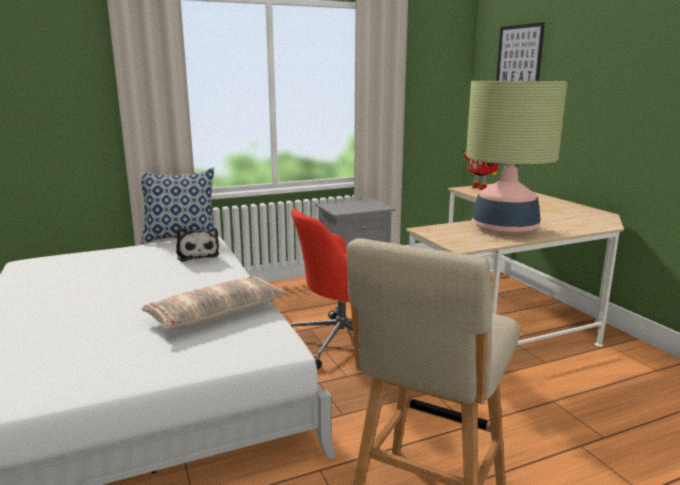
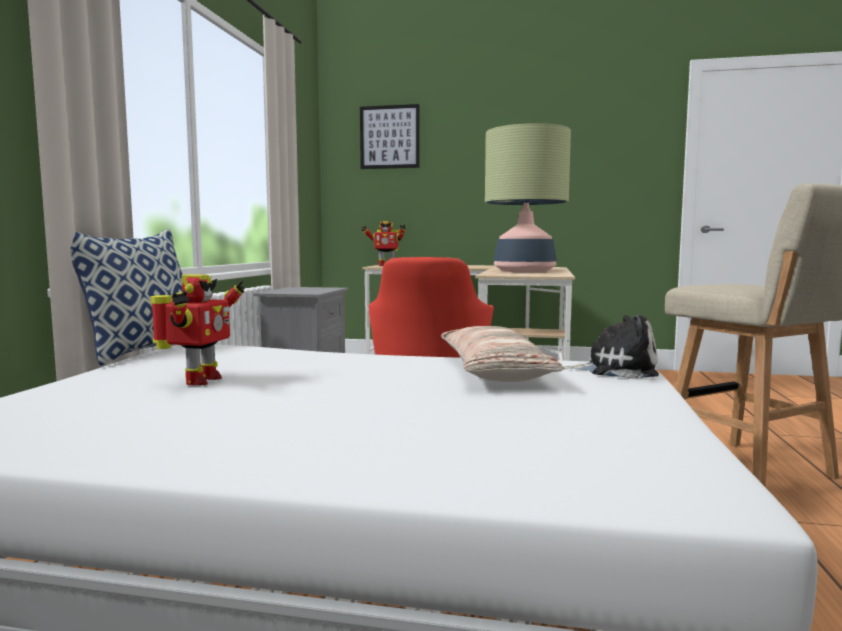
camera: 55 degrees left, 10 degrees down
plush toy [176,228,219,262] -> plush toy moved to [563,315,659,379]
none -> toy robot [150,274,245,386]

